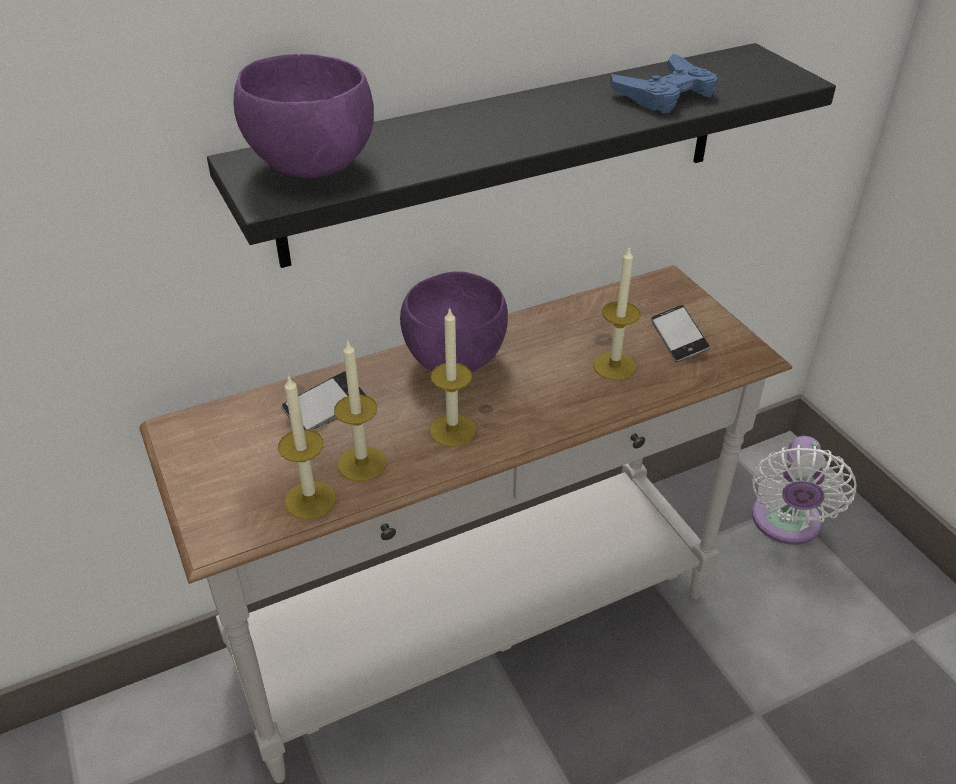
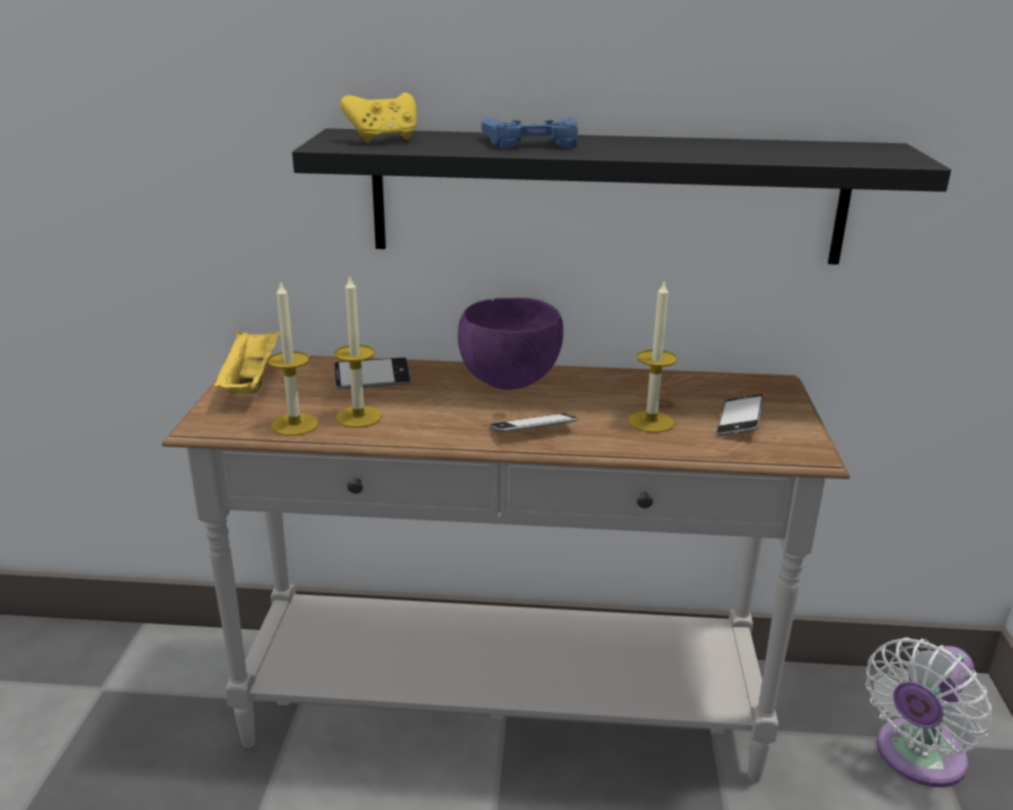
camera: 30 degrees right, 15 degrees down
purple bowl [234,54,374,178] -> yellow game controller [340,93,417,143]
candle [429,307,476,447] -> none
blue game controller [610,54,718,113] -> blue game controller moved to [481,117,578,149]
none -> yellow tray [214,330,281,394]
none -> phone [490,414,578,432]

